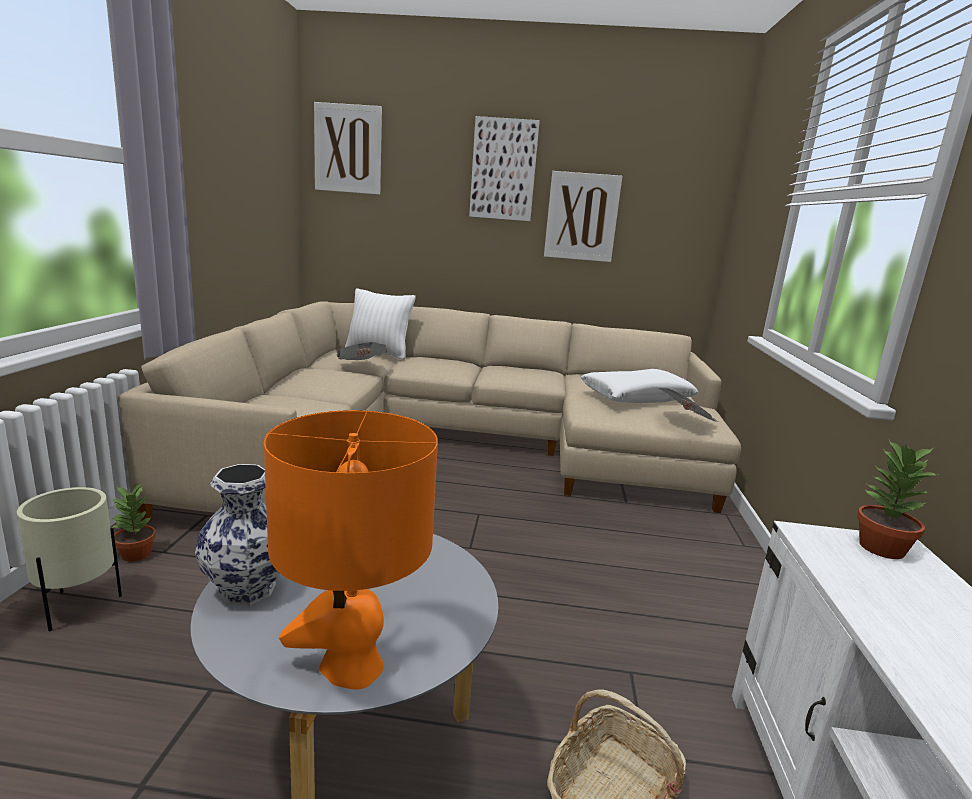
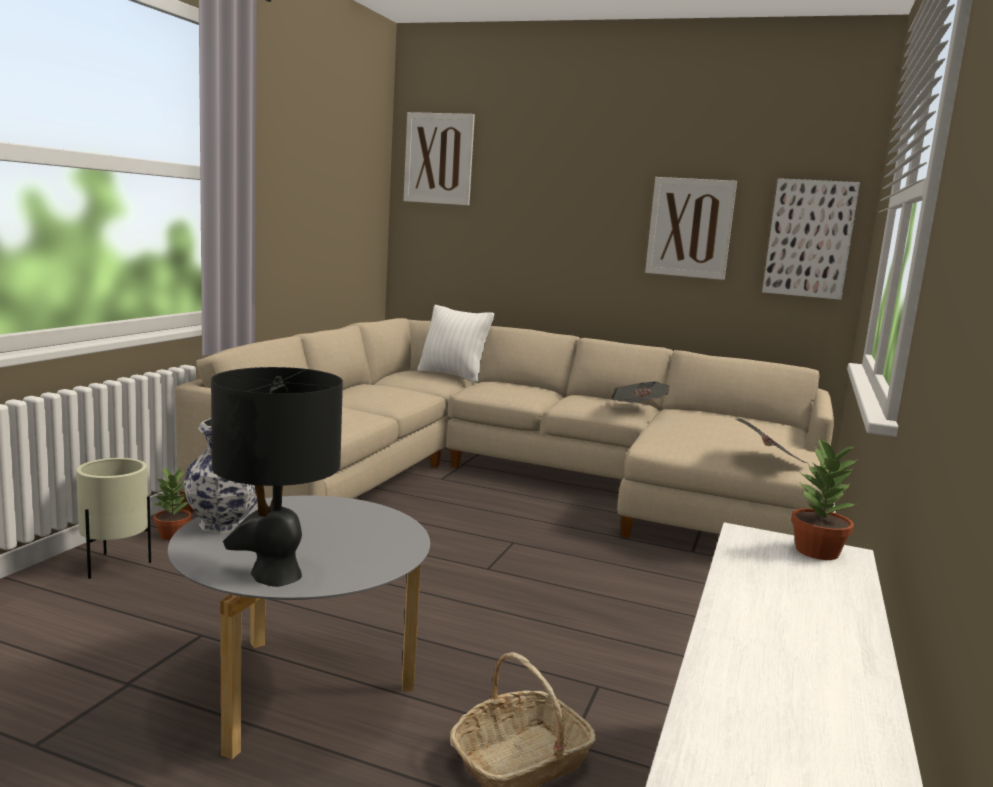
camera: 15 degrees right, 5 degrees down
orange table lamp [264,410,438,690] -> black table lamp [211,367,343,587]
newspaper [337,342,388,360] -> newspaper moved to [611,382,670,402]
picture [469,116,540,221] -> picture moved to [762,178,860,300]
white pillow [581,369,698,403] -> none

